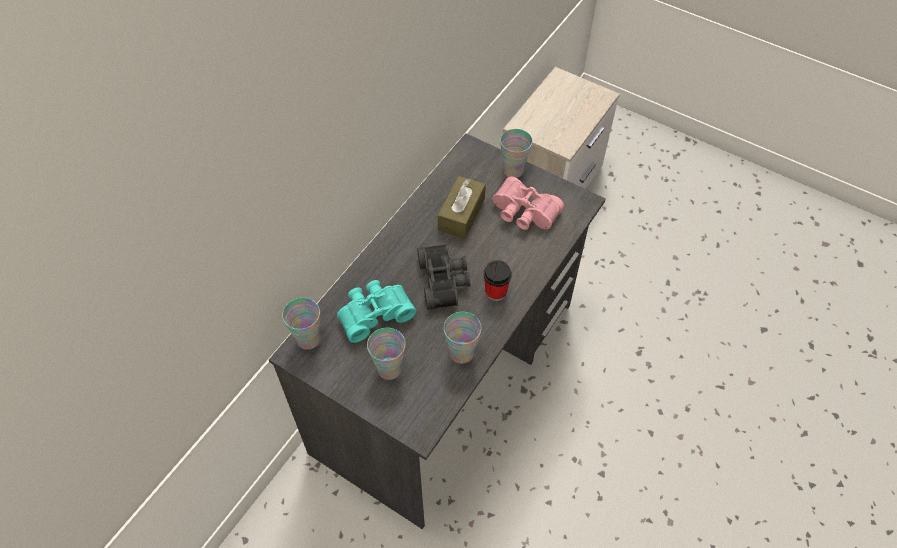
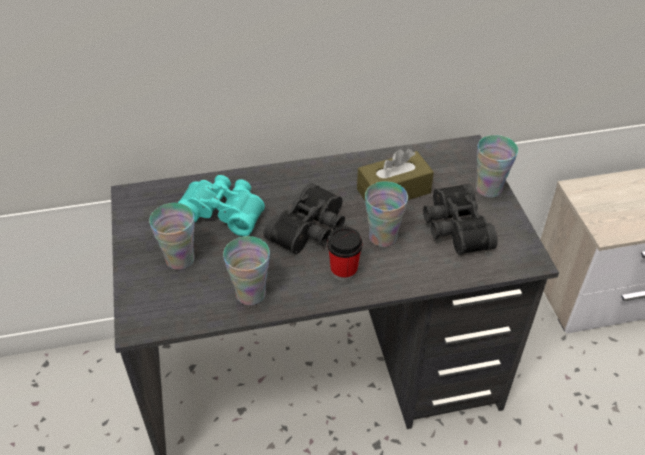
camera: 45 degrees right, 10 degrees down
cup [282,298,321,350] -> cup moved to [365,181,408,247]
pink binoculars [492,176,564,230] -> black binoculars [423,184,498,255]

